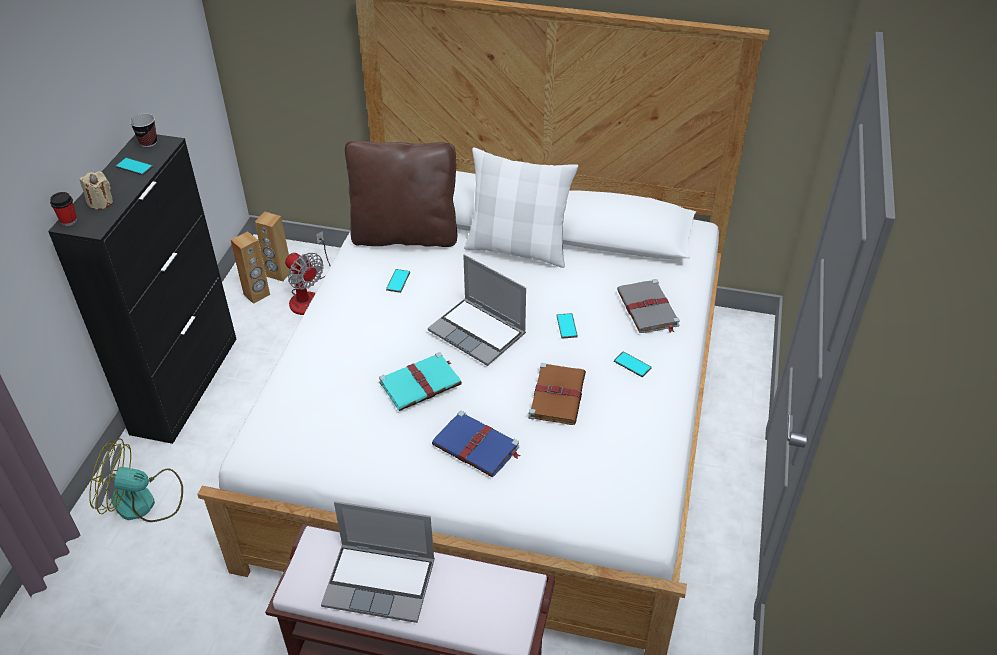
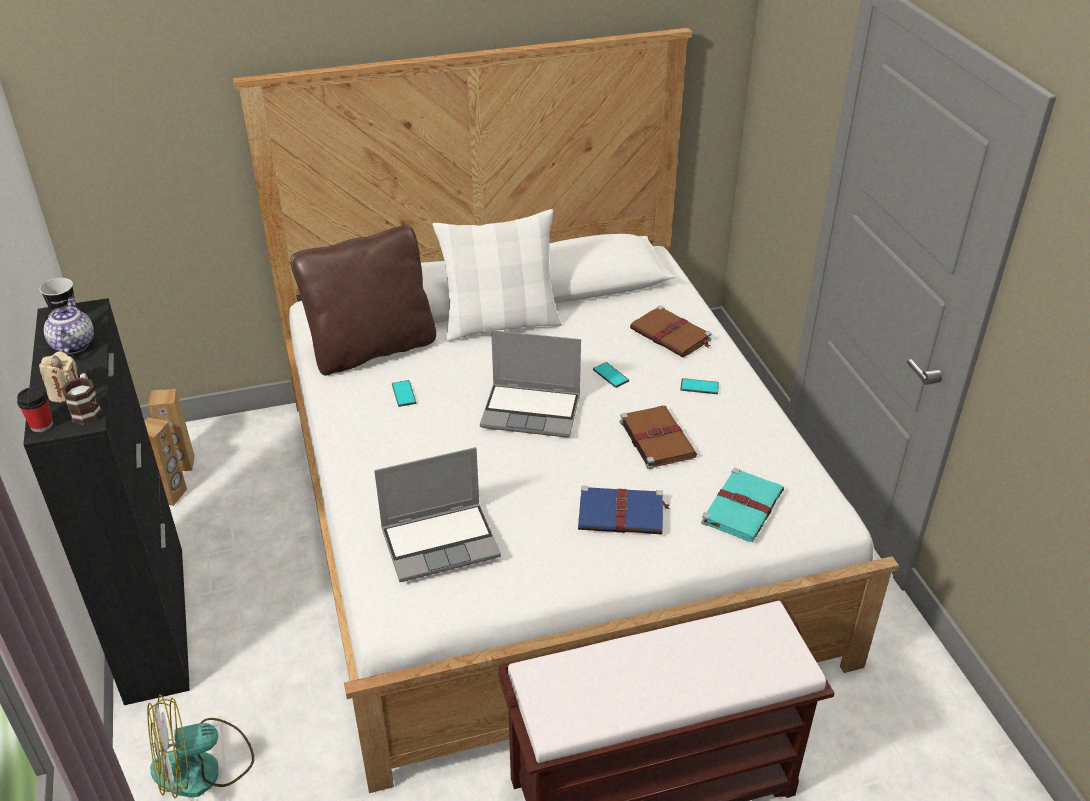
camera: 30 degrees left, 5 degrees down
phone [116,158,153,176] -> teapot [43,297,94,354]
fan [285,231,331,315] -> none
laptop [321,501,435,623] -> laptop moved to [374,447,501,582]
turquoise book [379,352,462,411] -> turquoise book moved to [701,468,784,542]
grey book [617,279,680,333] -> brown book [630,306,712,357]
none -> mug [61,373,103,425]

